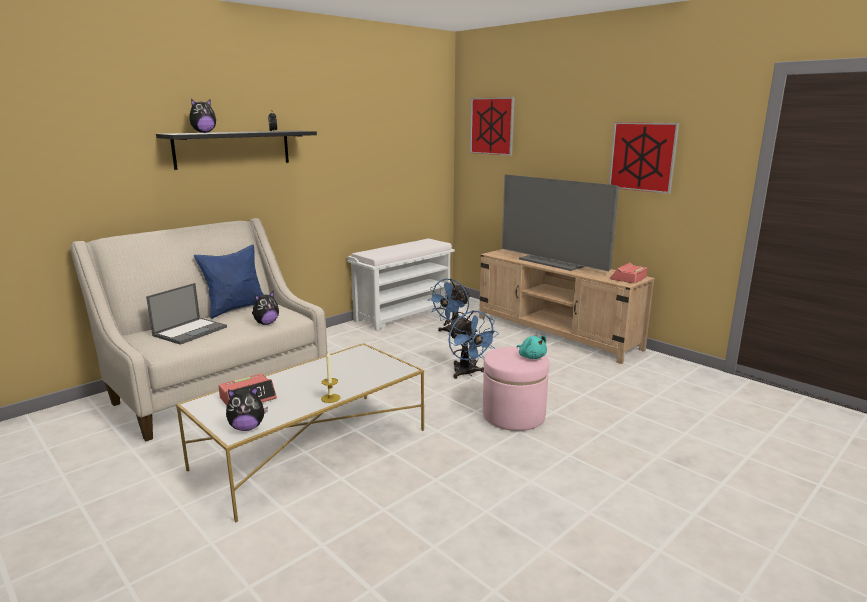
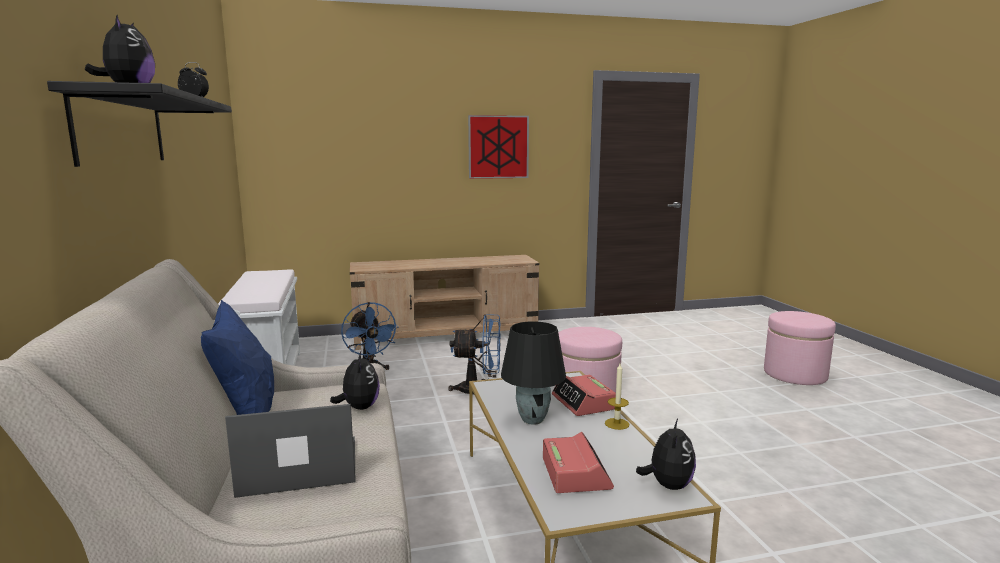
camera: 60 degrees left, 5 degrees down
laptop [146,283,227,345] -> laptop turned 75 degrees counterclockwise [225,404,355,498]
picture [470,97,514,156] -> none
television [502,174,619,272] -> none
turquoise plush toy [516,336,547,359] -> none
alarm clock [610,262,647,284] -> alarm clock moved to [552,374,616,416]
none -> black table lamp [501,321,566,425]
none -> pink ottoman [764,311,836,385]

